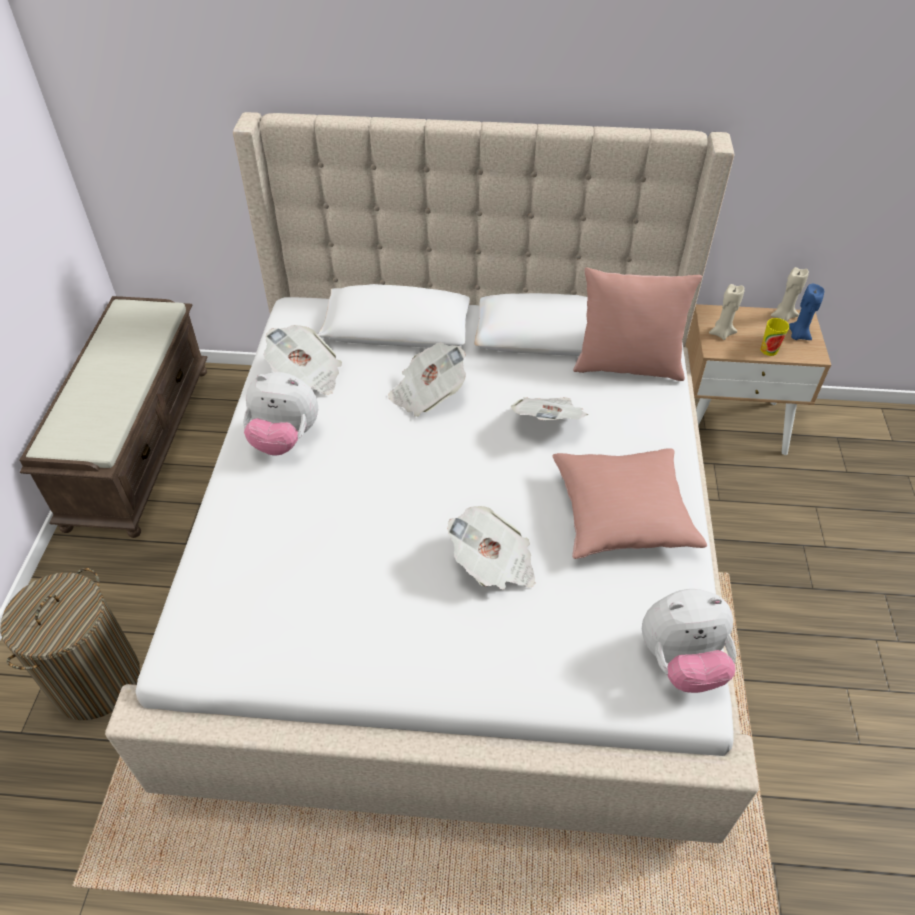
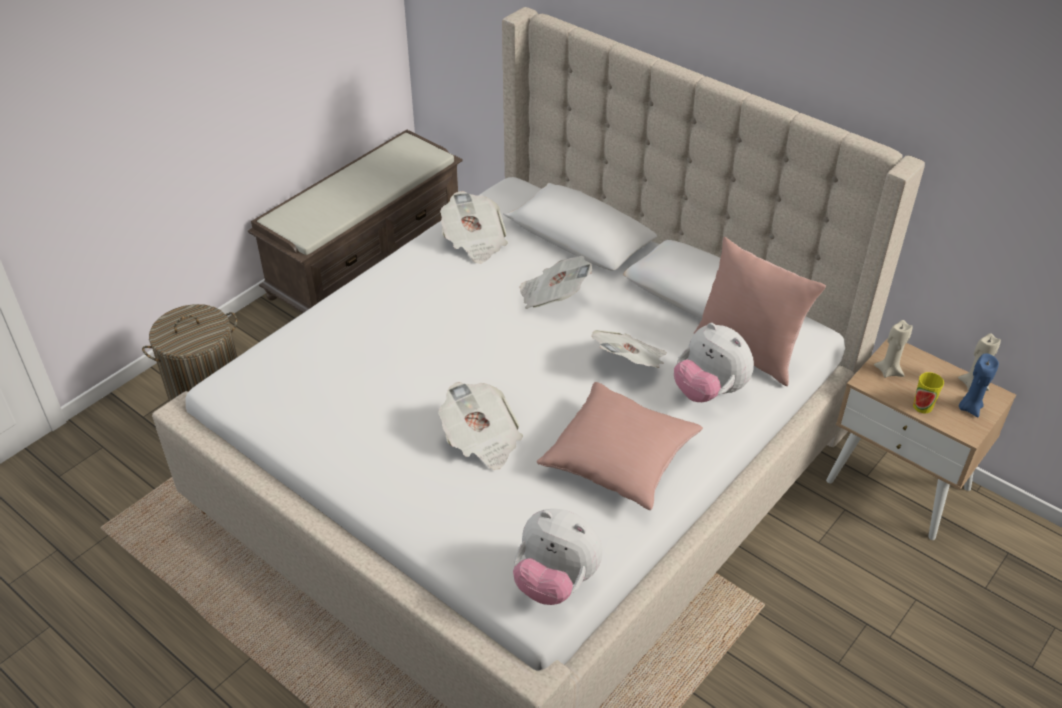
camera: 35 degrees right, 5 degrees down
plush toy [243,372,318,456] -> plush toy moved to [674,323,754,402]

